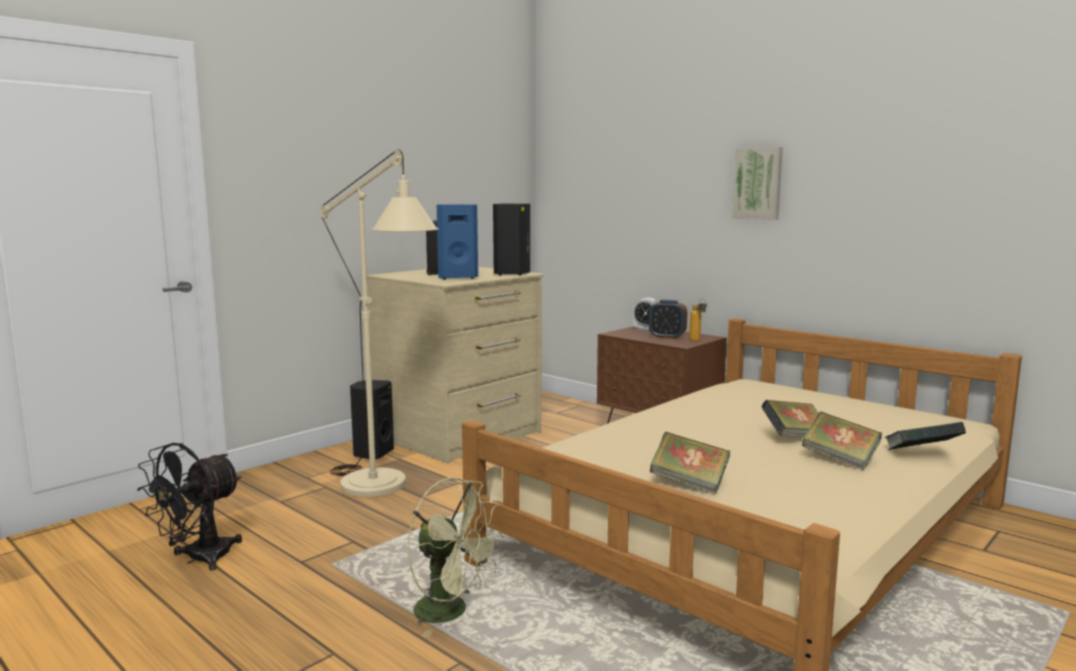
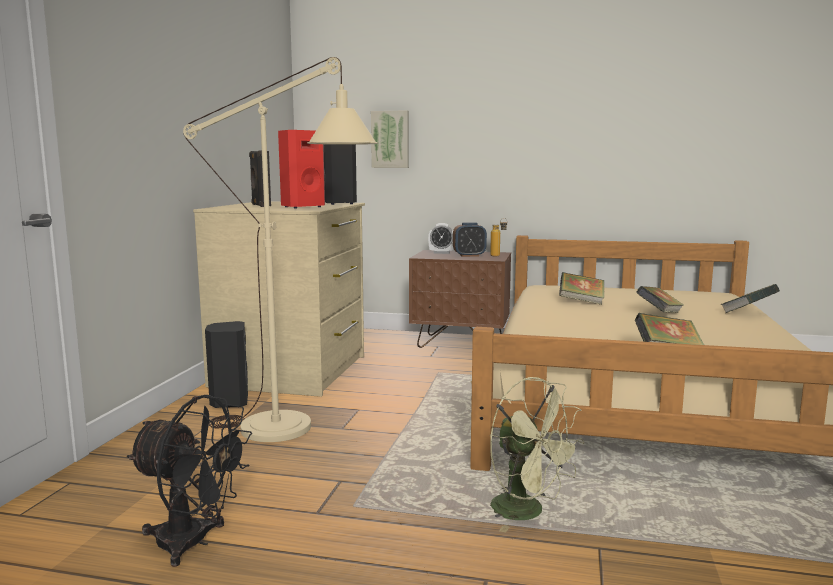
camera: 30 degrees left, 0 degrees up
black fan [137,443,242,571] -> black fan turned 75 degrees counterclockwise [127,395,252,567]
green fan [408,477,503,637] -> green fan turned 45 degrees clockwise [490,377,584,533]
blue speaker [437,204,478,280] -> red speaker [278,130,325,209]
picture [732,147,783,220] -> picture moved to [371,110,409,168]
book [802,412,882,470] -> book moved to [559,272,604,305]

